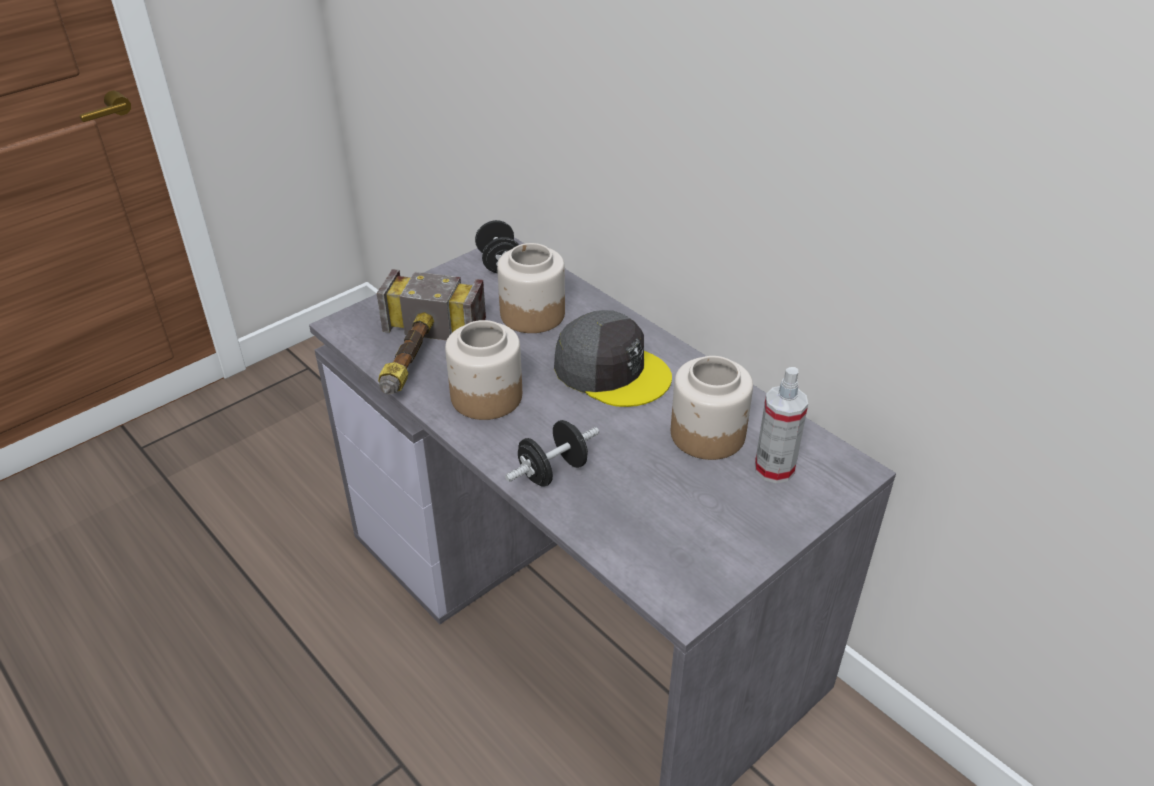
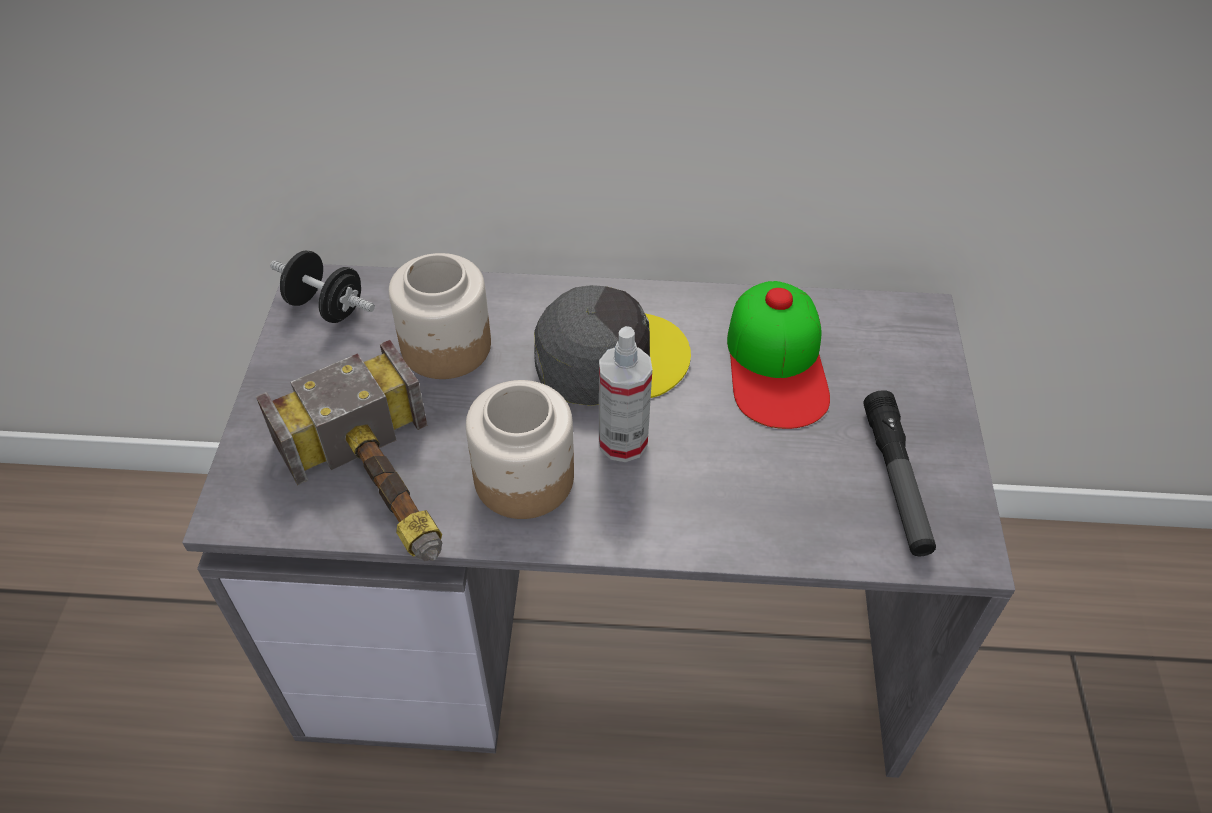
camera: 45 degrees left, 10 degrees up
black dumbbell [505,420,599,487] -> none
jar [671,356,753,460] -> cap [727,281,830,429]
spray bottle [755,367,808,484] -> spray bottle moved to [599,326,652,462]
none -> flashlight [863,390,936,556]

